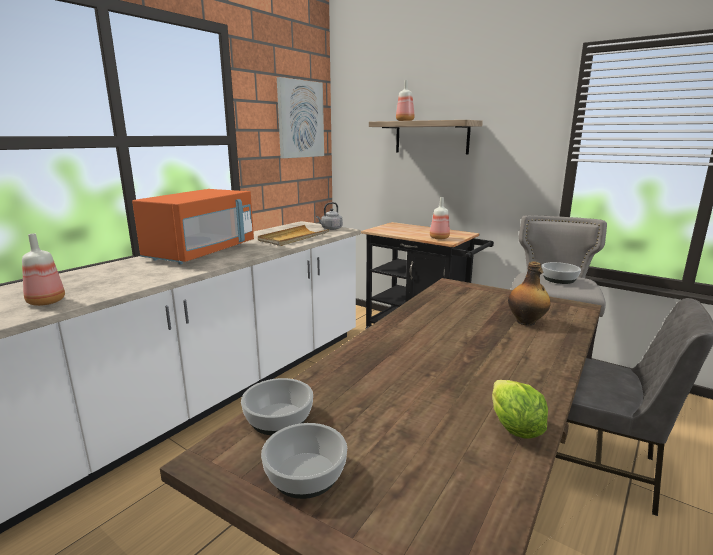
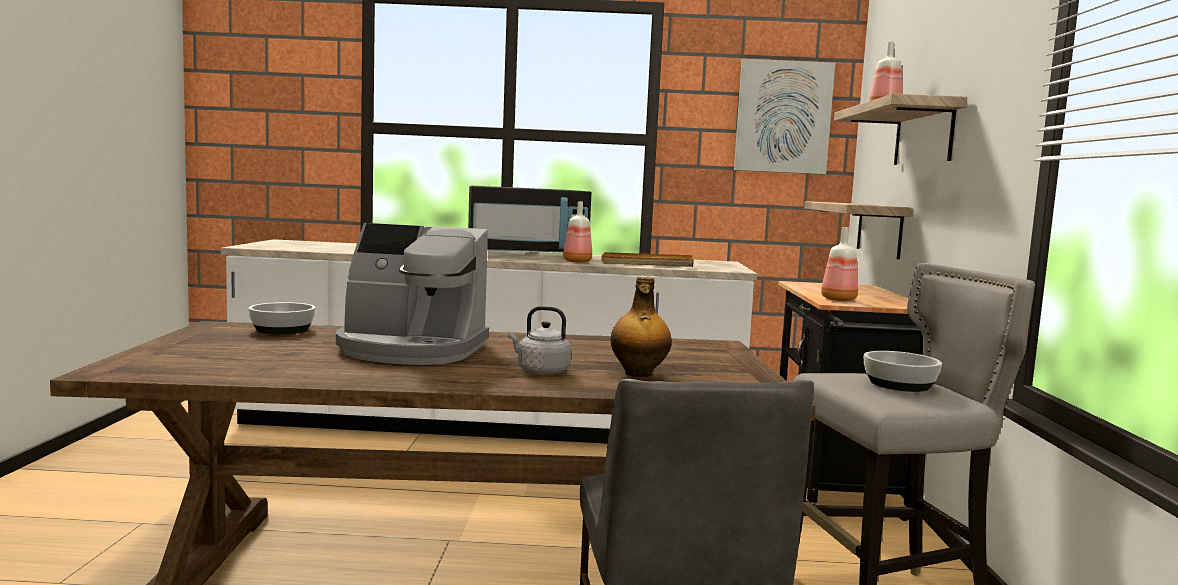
camera: 55 degrees right, 10 degrees down
bottle [22,233,65,306] -> bottle moved to [563,201,592,262]
orange microwave [132,189,254,264] -> black microwave [468,186,592,252]
bowl [261,423,347,499] -> none
grey kettle [316,202,343,230] -> grey kettle moved to [508,306,571,375]
lettuce [492,380,548,439] -> none
none -> coffee machine [336,223,489,365]
none -> shelf [804,201,912,259]

